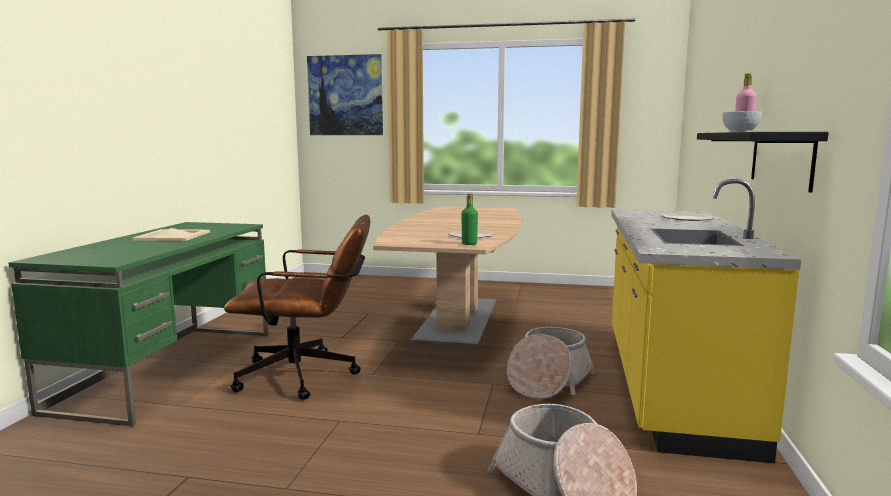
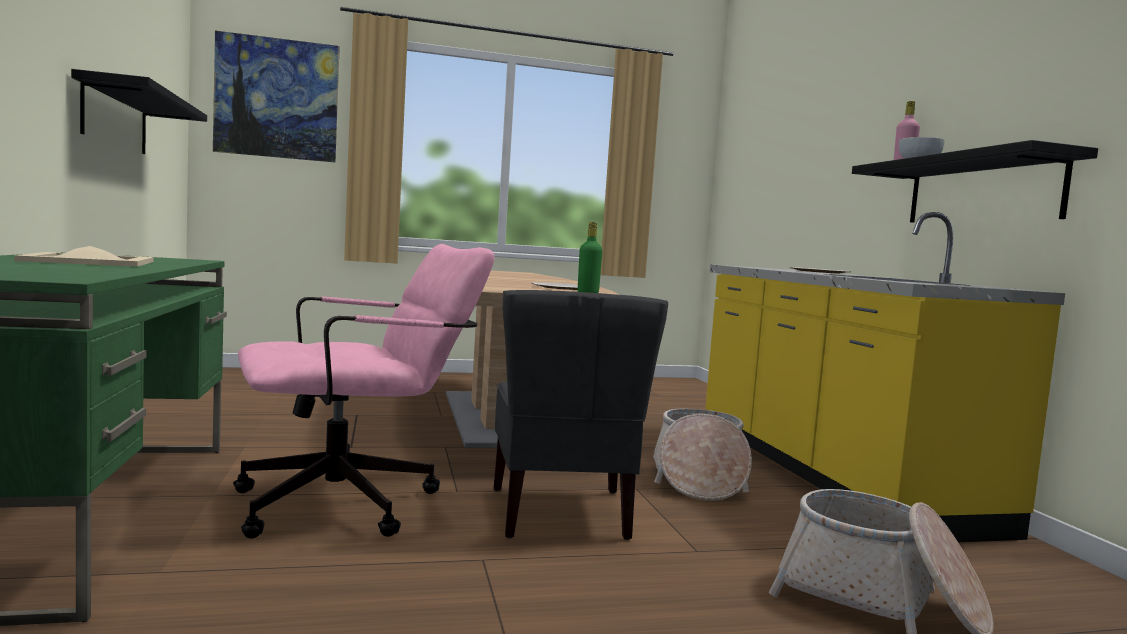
camera: 25 degrees left, 5 degrees down
brown office chair [224,215,370,400] -> pink office chair [233,244,494,539]
none -> black shelf [71,69,207,154]
none -> grey chair [494,290,668,540]

